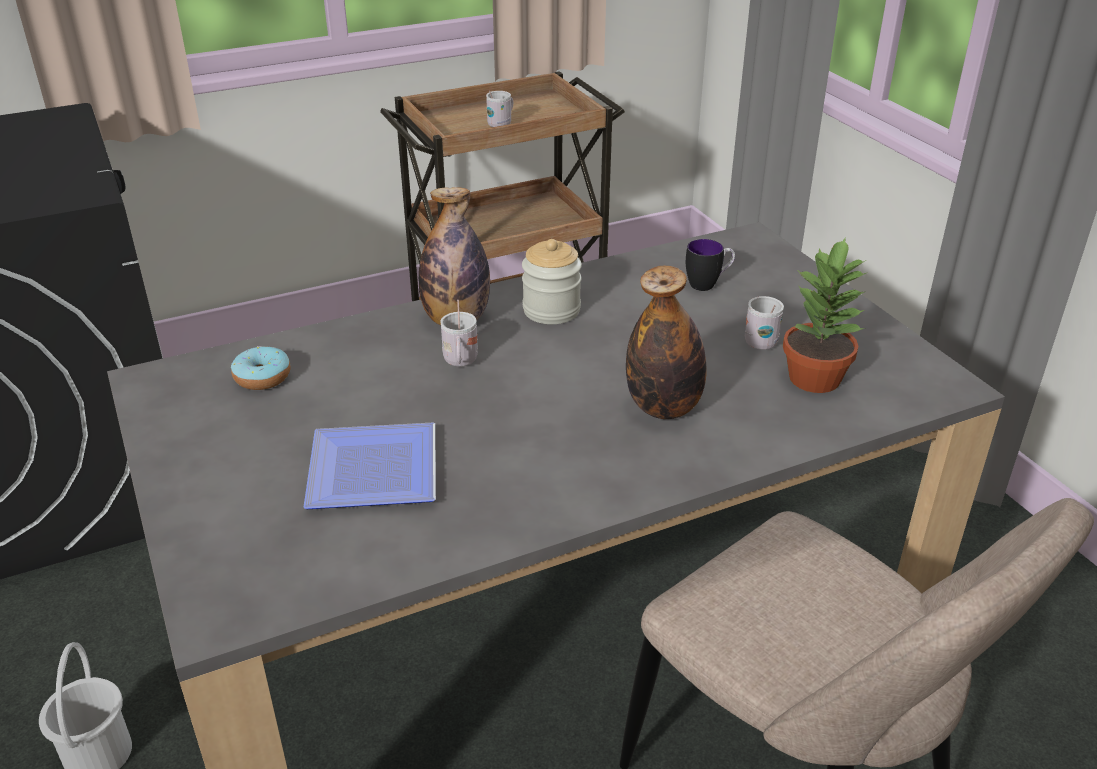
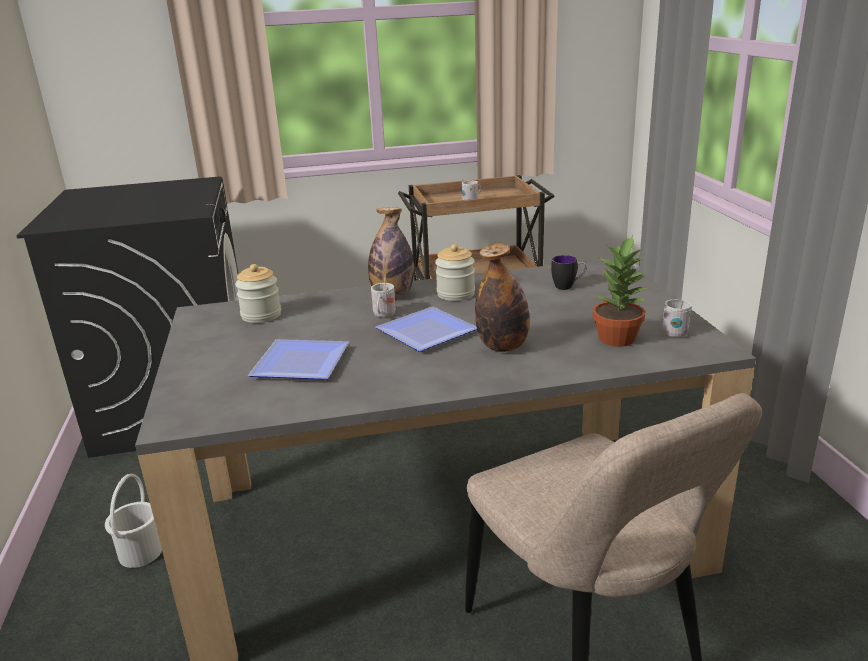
camera: 15 degrees right, 10 degrees down
donut [231,346,291,390] -> jar [235,264,281,323]
white mug [745,296,784,350] -> white mug moved to [662,299,692,337]
none -> plate [375,307,477,352]

